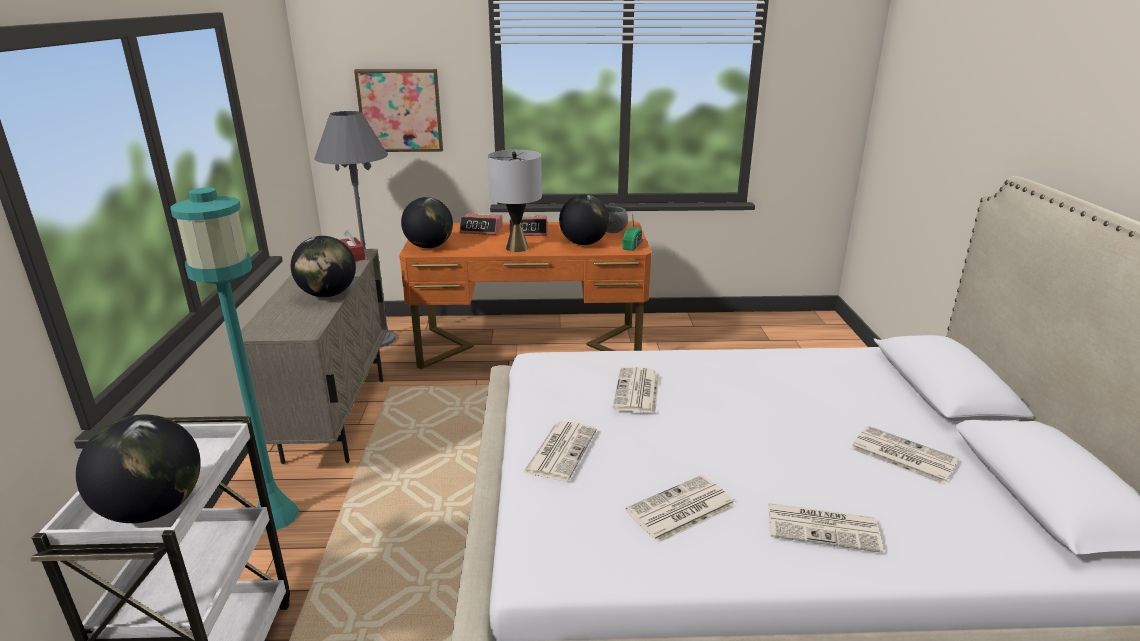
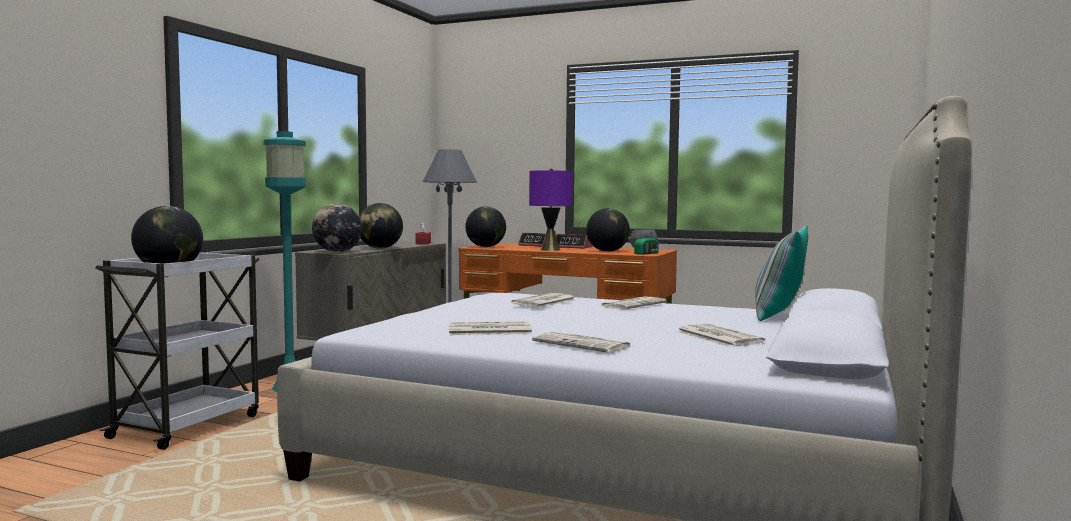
camera: 25 degrees right, 20 degrees down
picture [354,69,443,152] -> none
grey table lamp [487,150,542,252] -> purple table lamp [529,168,573,251]
newspaper [523,421,597,481] -> newspaper moved to [602,297,667,309]
none -> globe [312,203,362,252]
none -> pillow [755,226,808,321]

